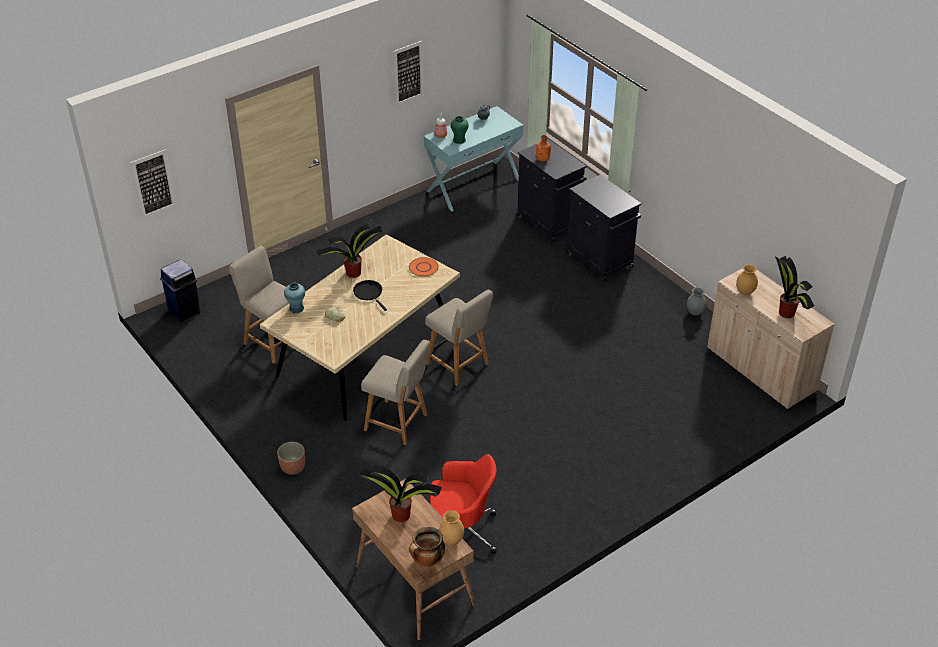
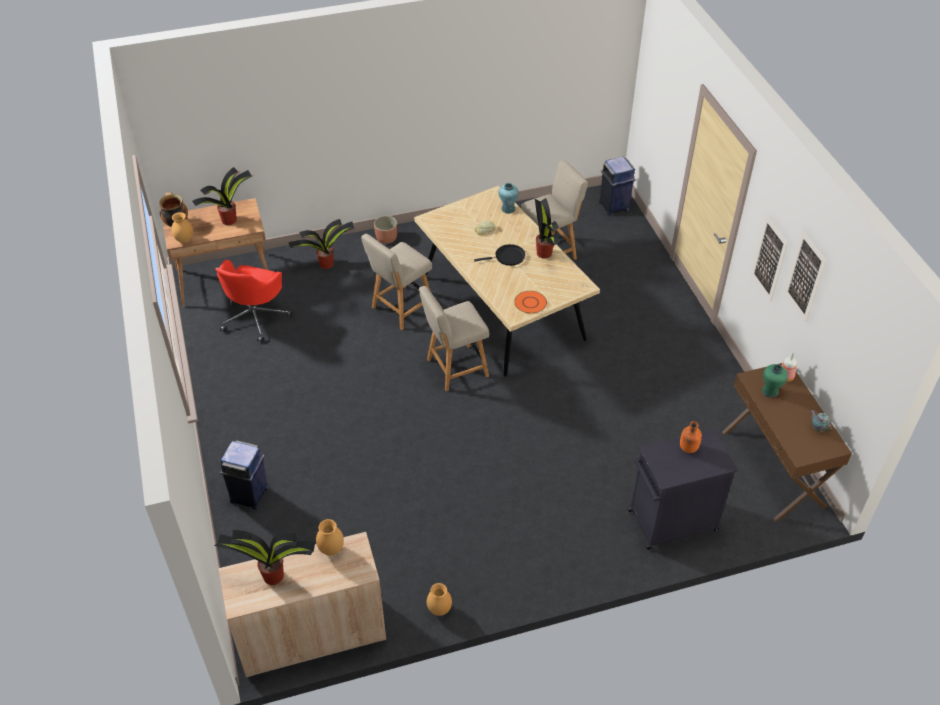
camera: 110 degrees right, 5 degrees up
picture [130,149,177,219] -> picture moved to [751,216,788,302]
turquoise console table [424,106,524,212] -> brown console table [722,363,852,521]
black cabinet [566,174,641,282] -> none
grey vase [687,287,706,316] -> brown vase [427,583,452,616]
none -> blue trash can [220,440,269,510]
none -> potted plant [289,219,354,269]

